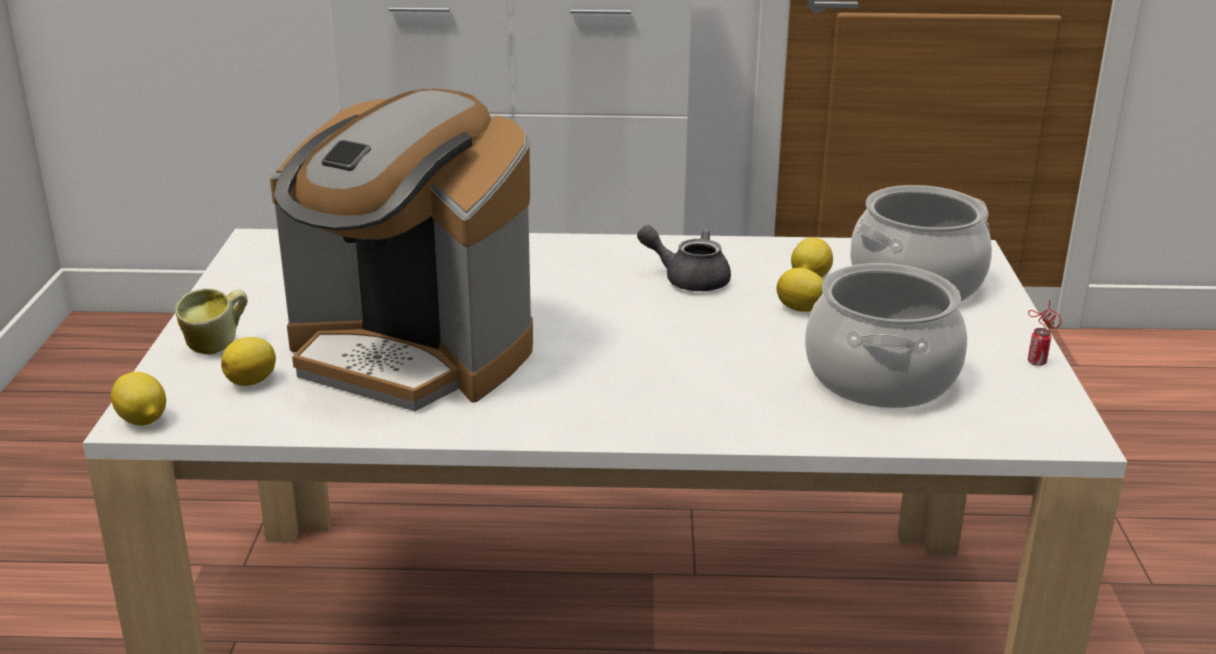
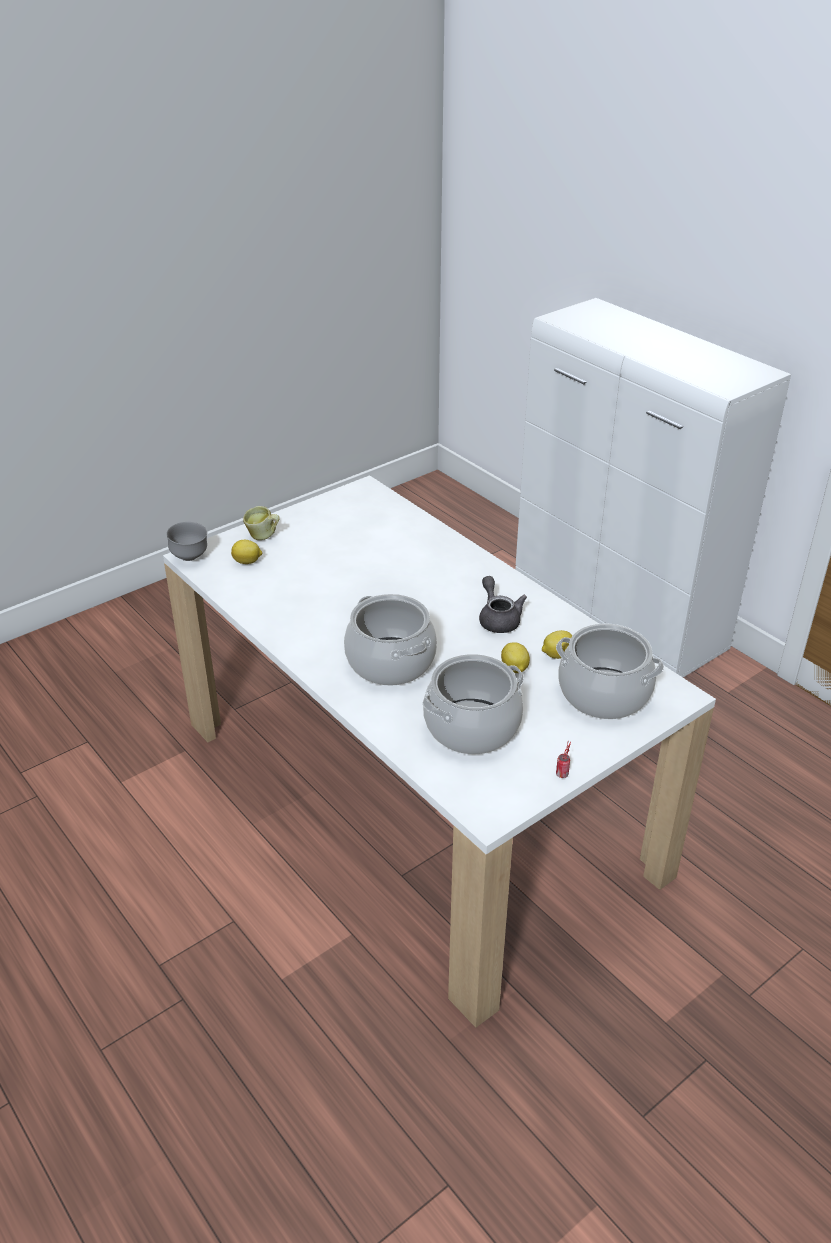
camera: 50 degrees right, 10 degrees up
lemon [111,372,166,426] -> grey bowl [166,522,207,561]
coffee machine [270,89,533,411] -> none
none -> cooking pot [344,594,437,686]

